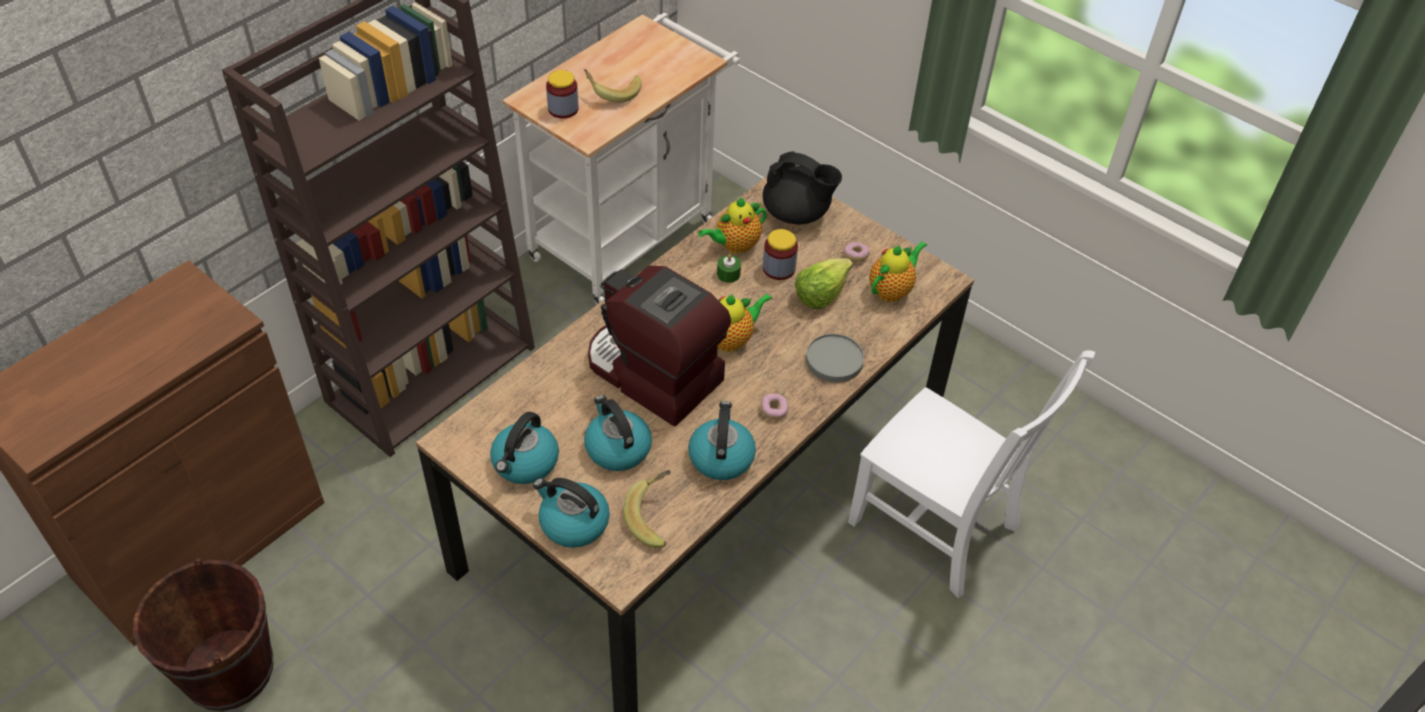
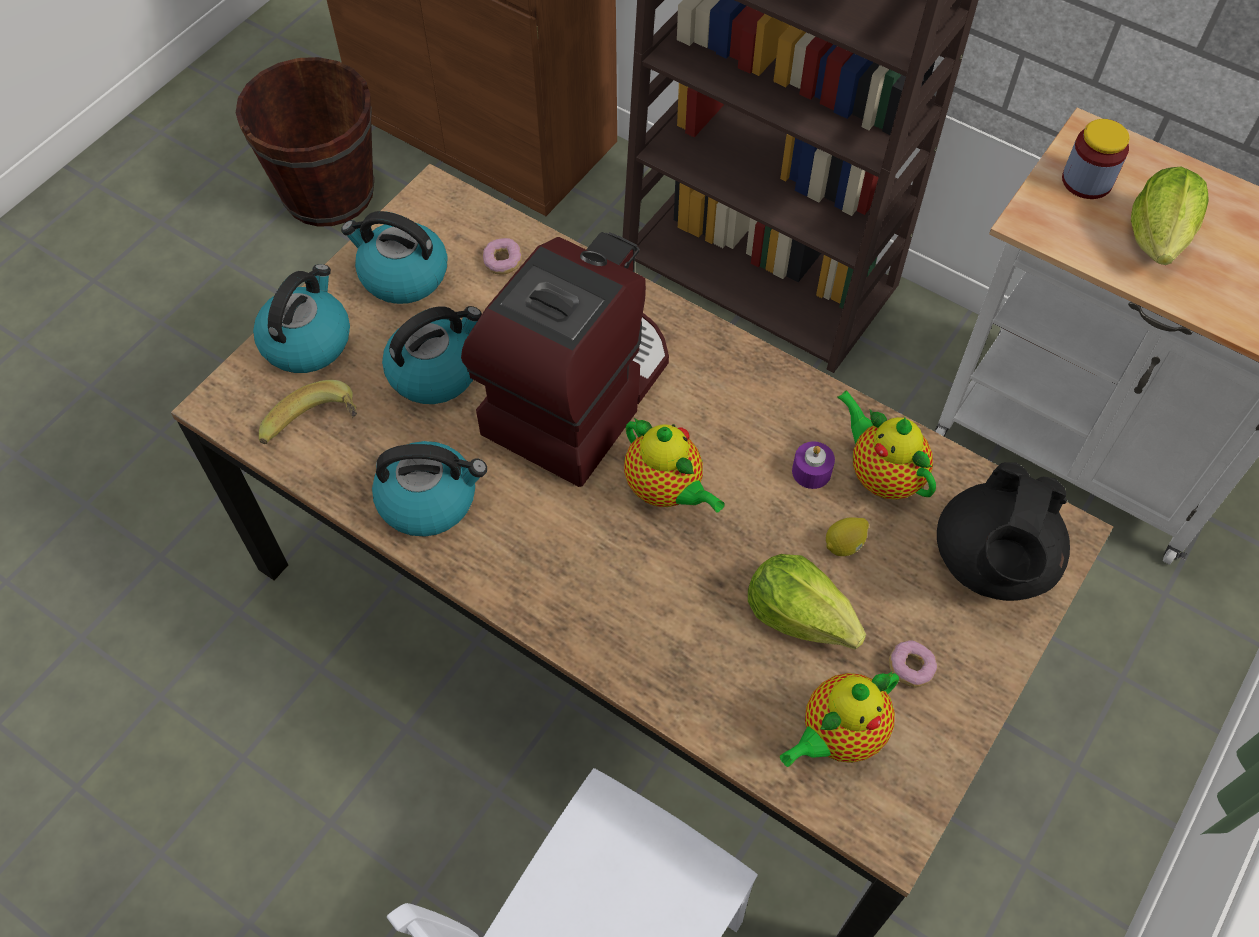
camera: 85 degrees right, 10 degrees up
banana [584,69,642,103] -> lettuce [1131,167,1209,265]
green candle [717,254,741,283] -> purple candle [792,441,835,489]
donut [761,393,788,420] -> donut moved to [482,238,522,275]
jar [763,229,798,280] -> lemon [826,517,869,556]
grey plate [806,334,864,383] -> none
teapot [869,241,927,302] -> teapot turned 105 degrees clockwise [780,671,899,767]

